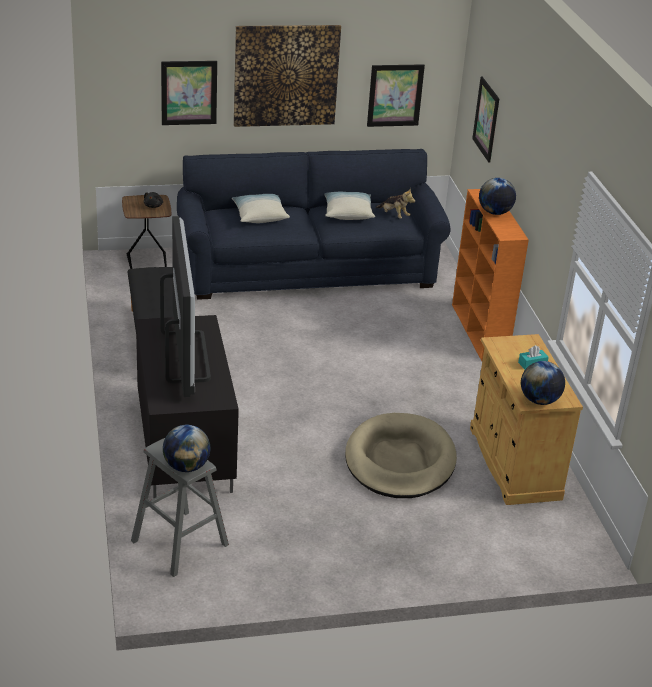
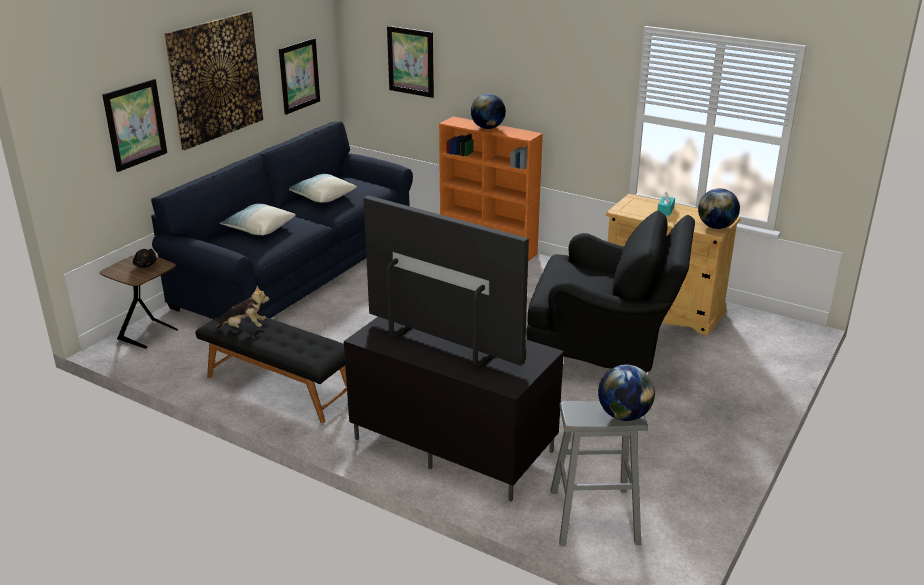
camera: 45 degrees left, 5 degrees down
beige dog bed [345,413,457,498] -> black armchair [526,210,695,373]
plush toy [376,188,415,218] -> plush toy moved to [214,286,269,330]

